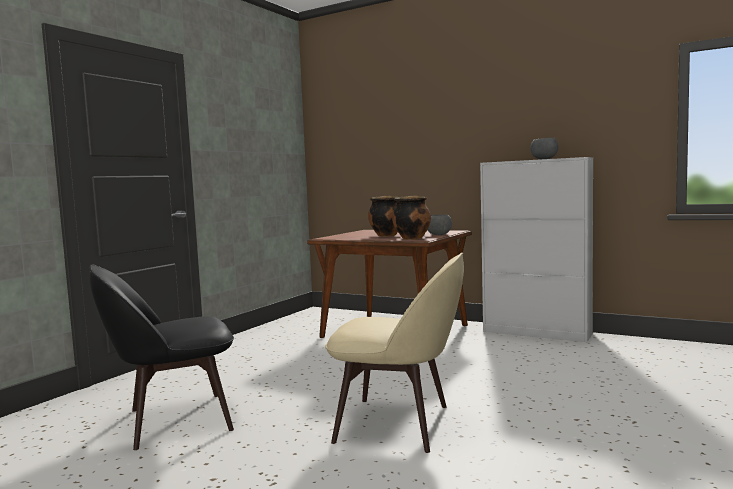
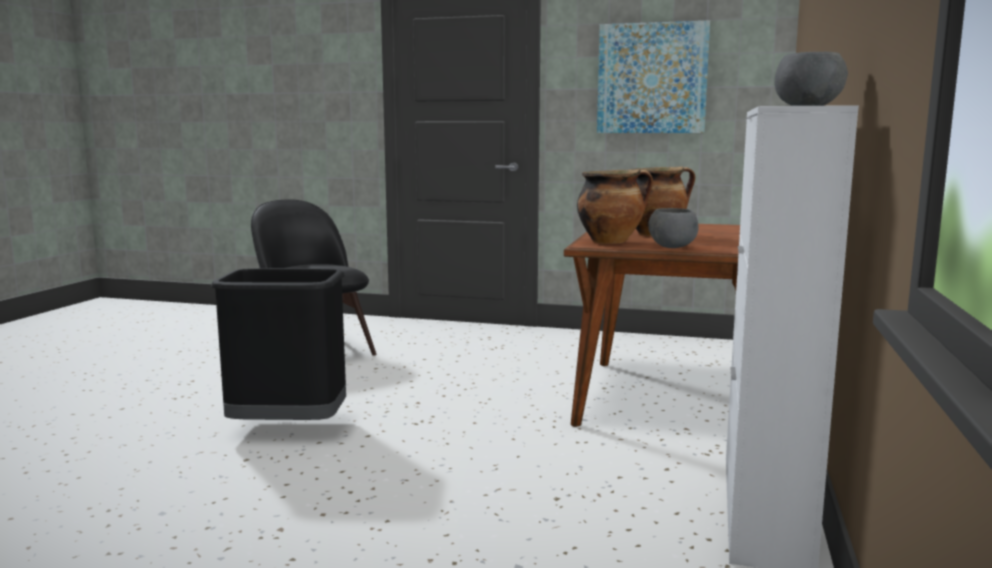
camera: 75 degrees right, 5 degrees up
beige chair [325,253,464,453] -> black trash can [211,268,346,420]
none -> picture [597,20,710,133]

